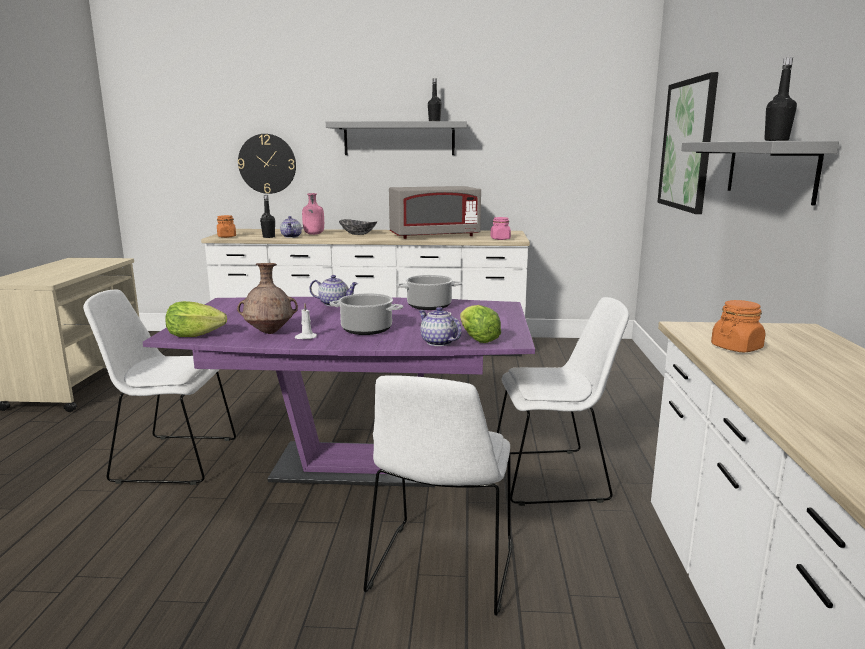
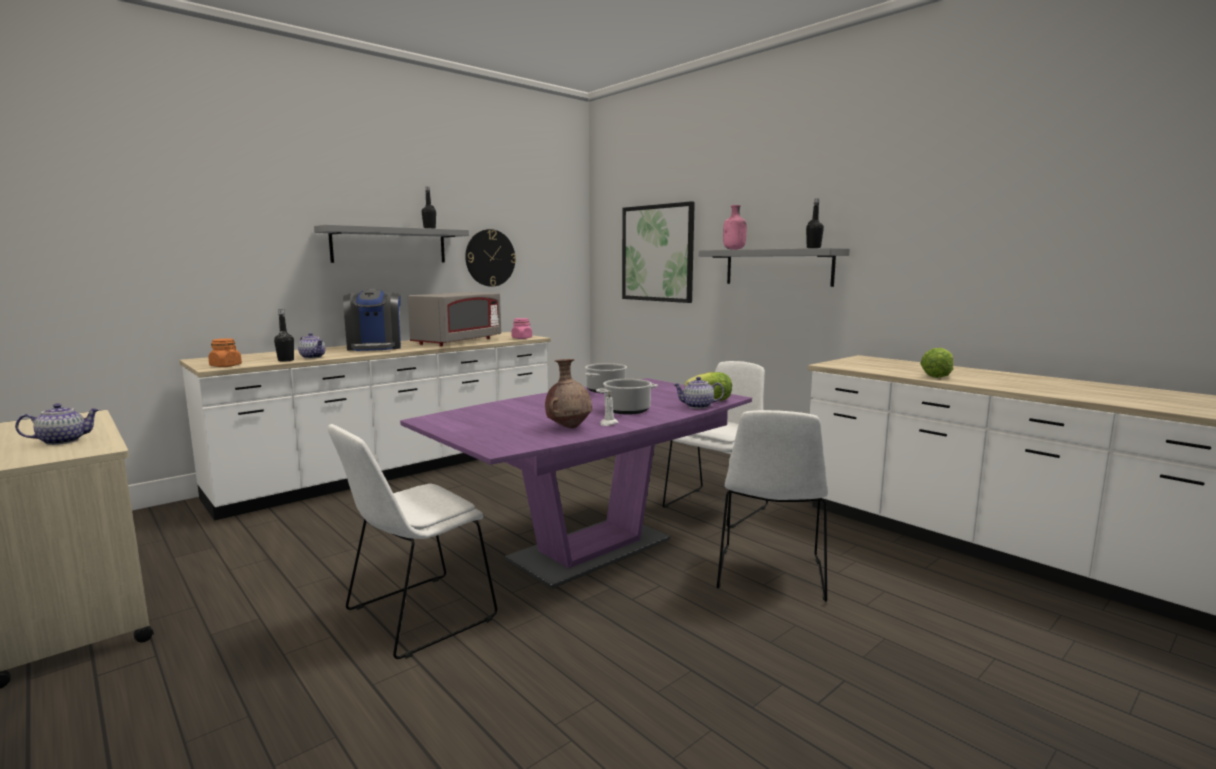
camera: 45 degrees left, 5 degrees down
lettuce [165,301,227,337] -> lettuce moved to [920,348,953,378]
wall clock [238,134,296,194] -> wall clock moved to [465,229,516,287]
pink bottle [302,193,324,235] -> pink bottle moved to [723,205,747,250]
teapot [309,275,358,306] -> teapot moved to [15,403,100,445]
bowl [339,219,377,235] -> coffee machine [343,289,401,351]
white chair [364,375,513,616] -> white chair turned 45 degrees clockwise [716,410,828,602]
orange jar [711,300,765,352] -> none

